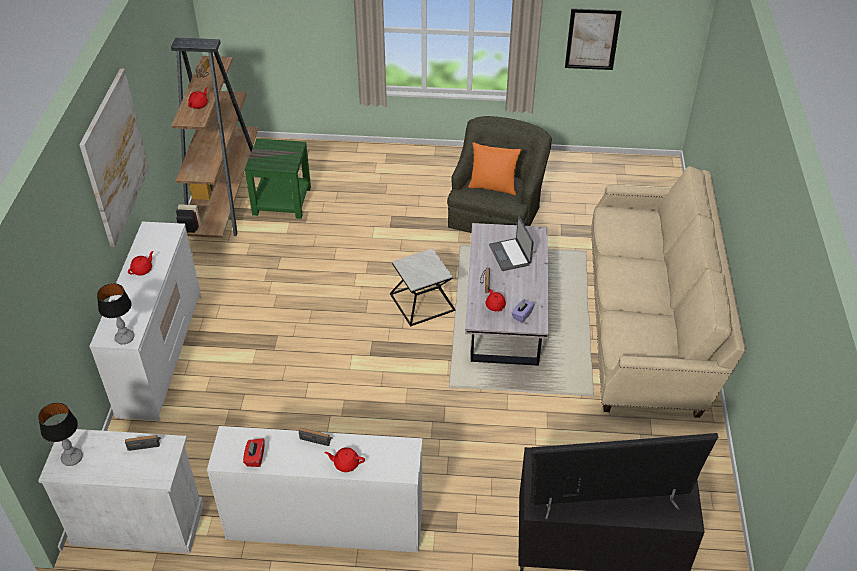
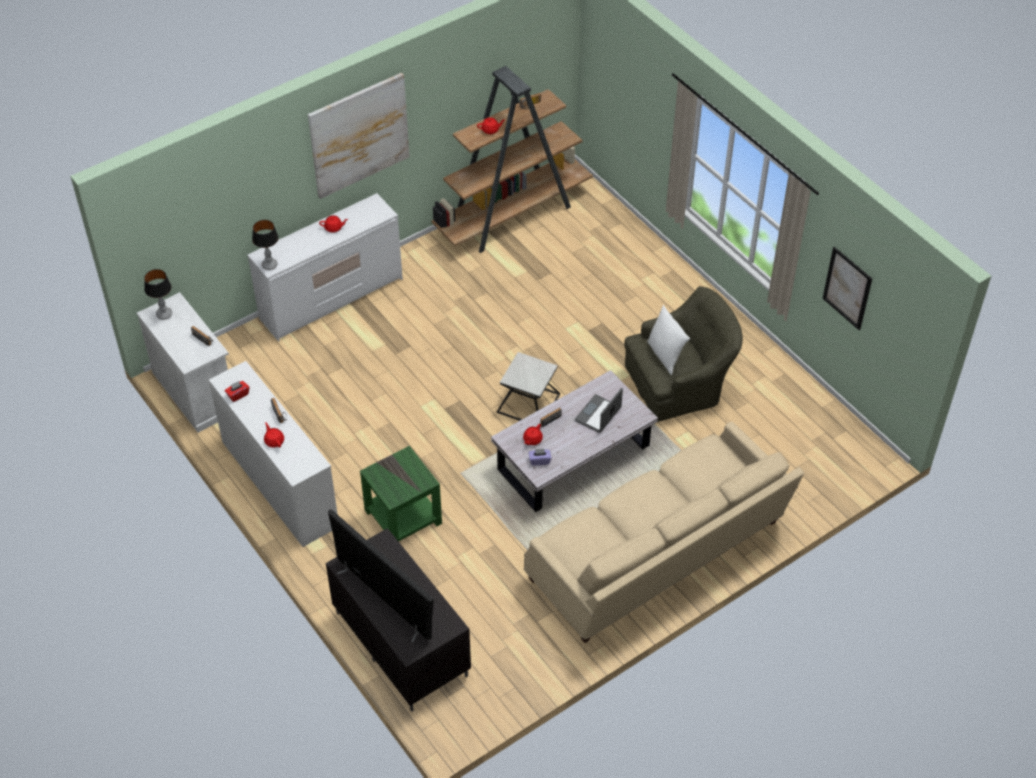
camera: 50 degrees right, 5 degrees up
green side table [245,138,311,219] -> green side table moved to [360,446,442,542]
orange pillow [468,142,522,195] -> white pillow [647,305,690,375]

